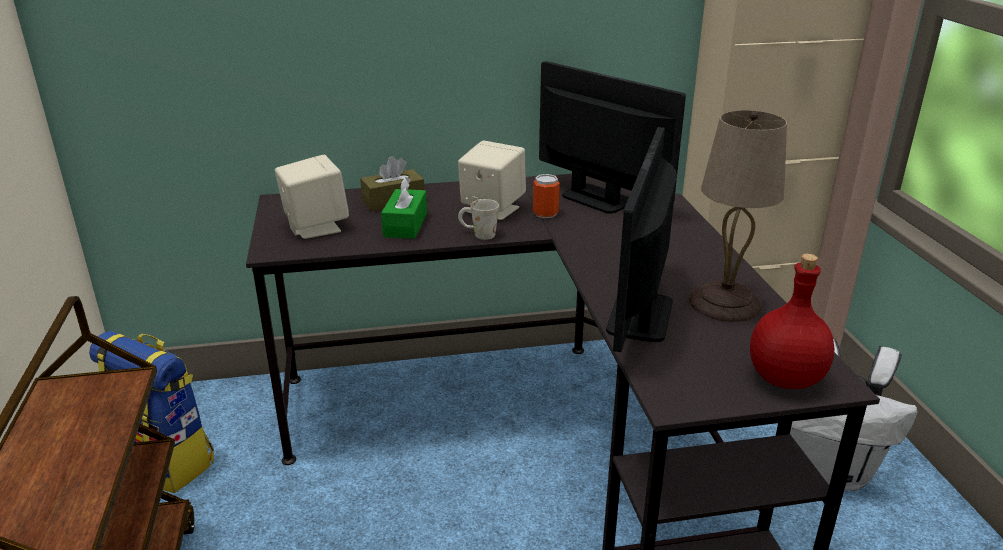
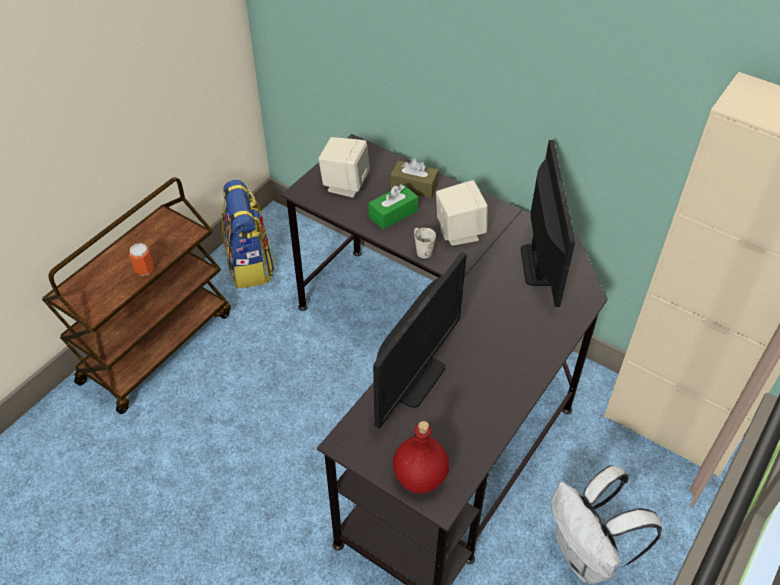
camera: 45 degrees right, 20 degrees up
can [533,174,560,218] -> can moved to [129,243,154,276]
monitor [606,127,677,352] -> monitor turned 150 degrees clockwise [373,252,467,429]
beige table lamp [689,110,787,322] -> none

